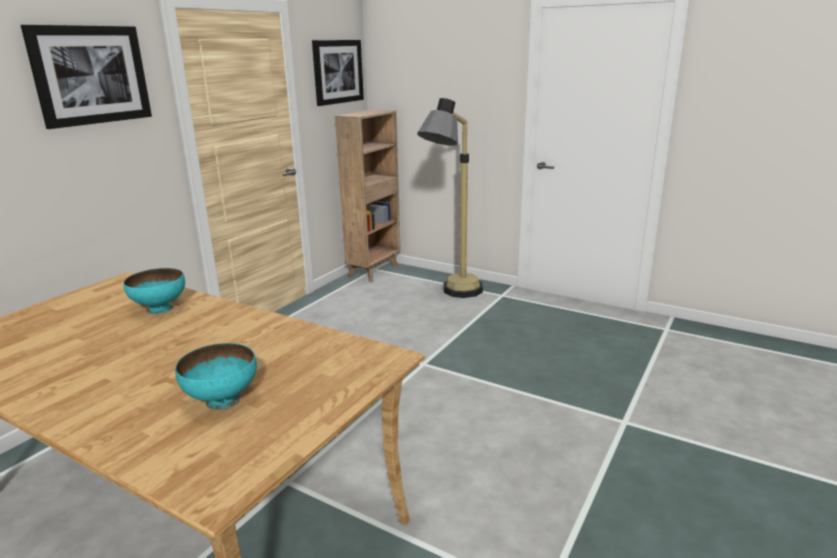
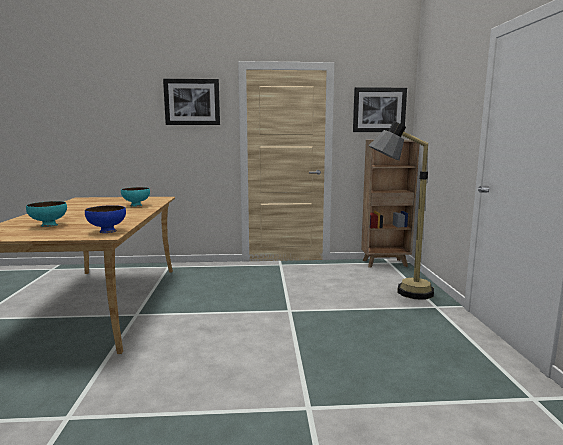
camera: 55 degrees right, 10 degrees down
none -> blue bowl [85,205,126,233]

